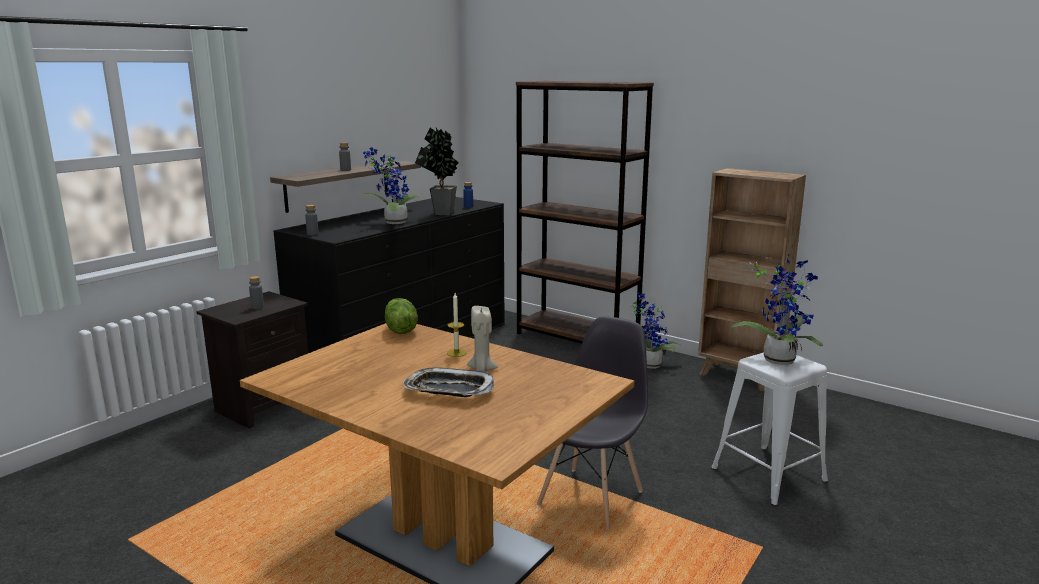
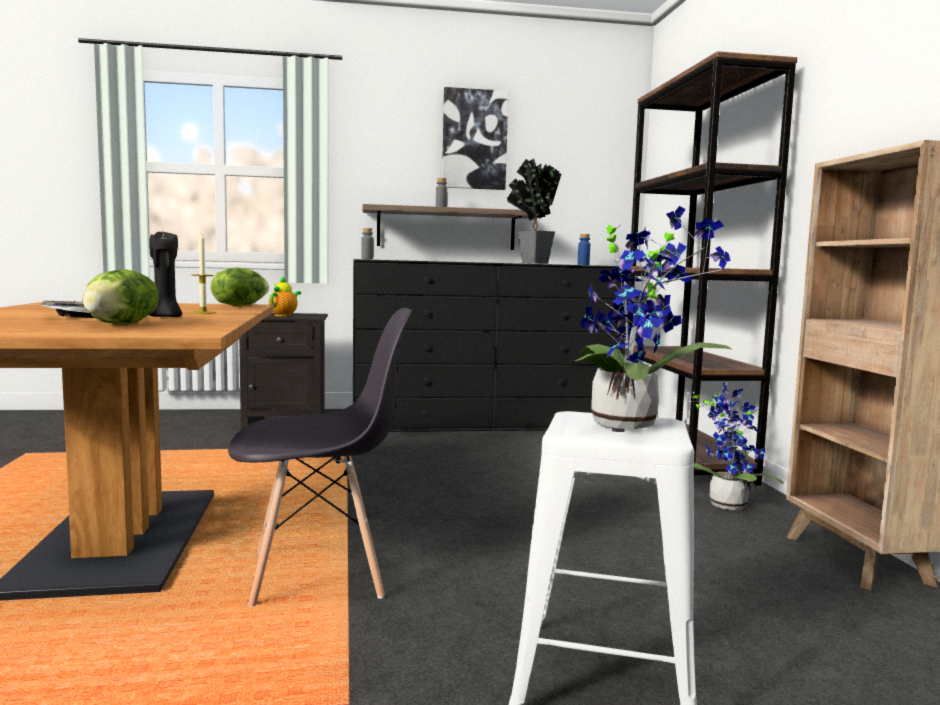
camera: 45 degrees right, 10 degrees down
grey bottle [249,276,264,309] -> teapot [269,276,301,316]
potted plant [363,147,419,224] -> none
beige candle [467,306,498,372] -> black candle [149,229,182,317]
none -> lettuce [83,269,159,324]
none -> picture [442,87,509,190]

